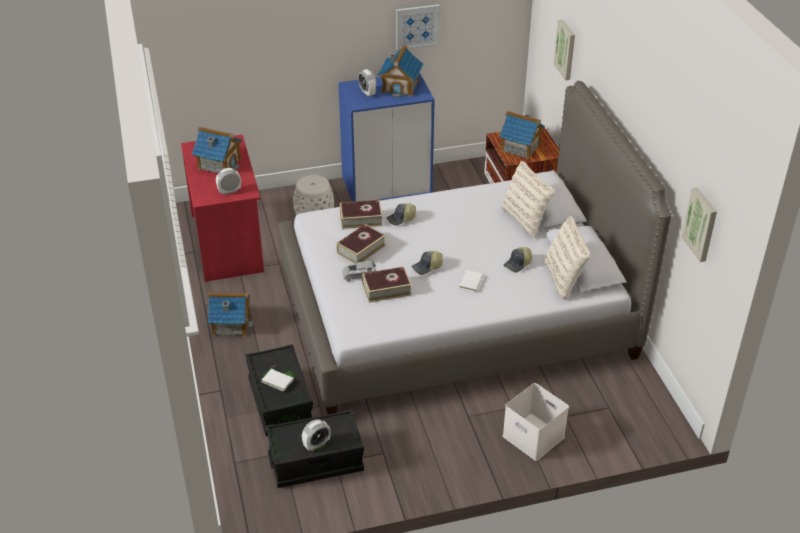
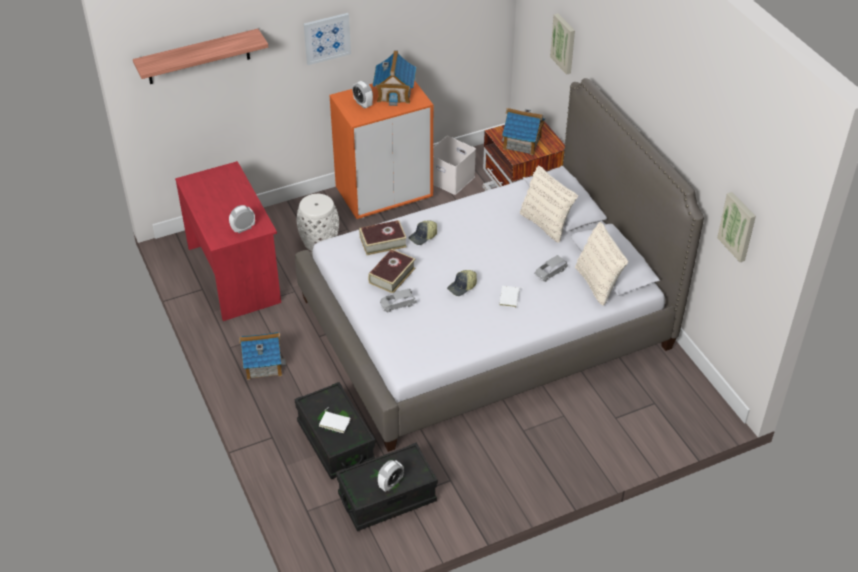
camera: 10 degrees left, 5 degrees up
toy house [192,127,242,173] -> none
blue cabinet [338,73,435,202] -> orange cabinet [330,81,433,219]
book [362,267,412,303] -> none
picture [396,4,440,51] -> picture moved to [304,13,351,65]
cap [503,247,532,272] -> grey toy car [535,255,568,282]
white storage box [503,383,569,461] -> white storage box moved to [433,136,476,195]
none -> shelf [133,29,268,84]

